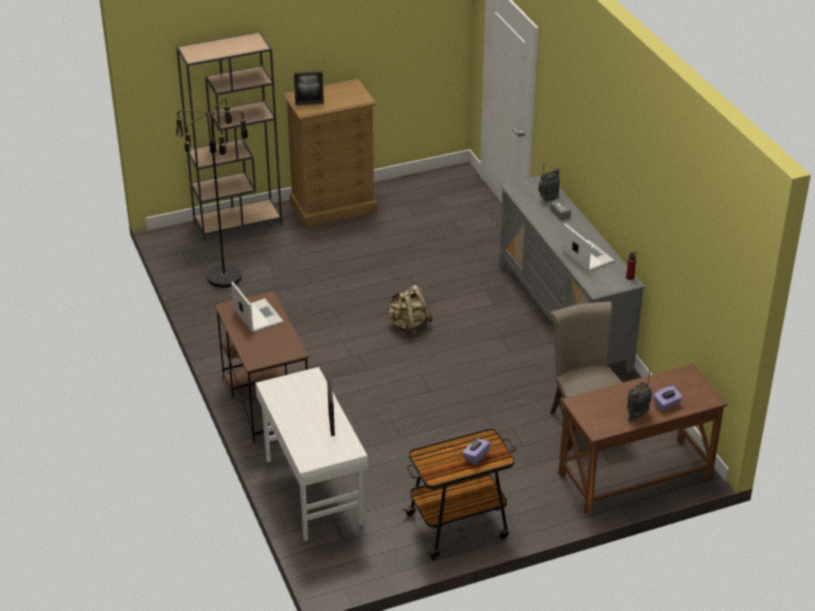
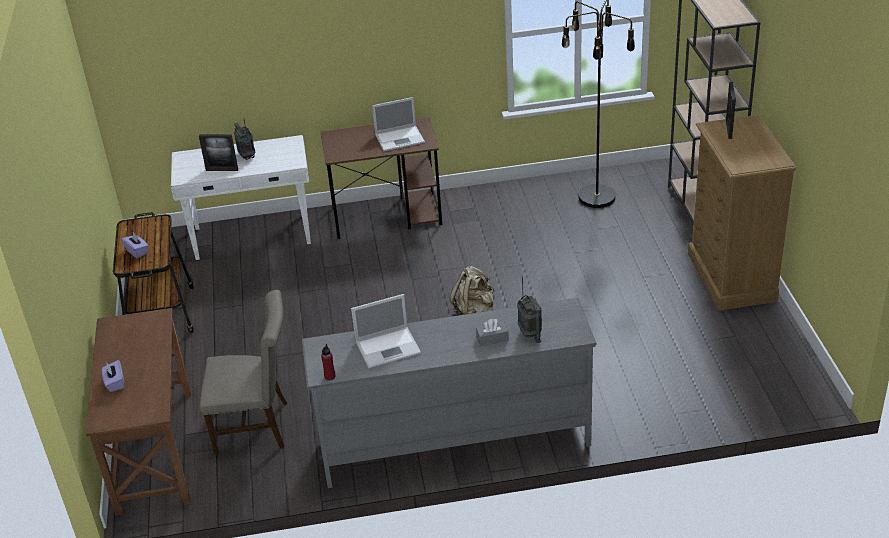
camera: 105 degrees right, 0 degrees up
radio [627,368,652,422] -> radio moved to [234,118,255,160]

